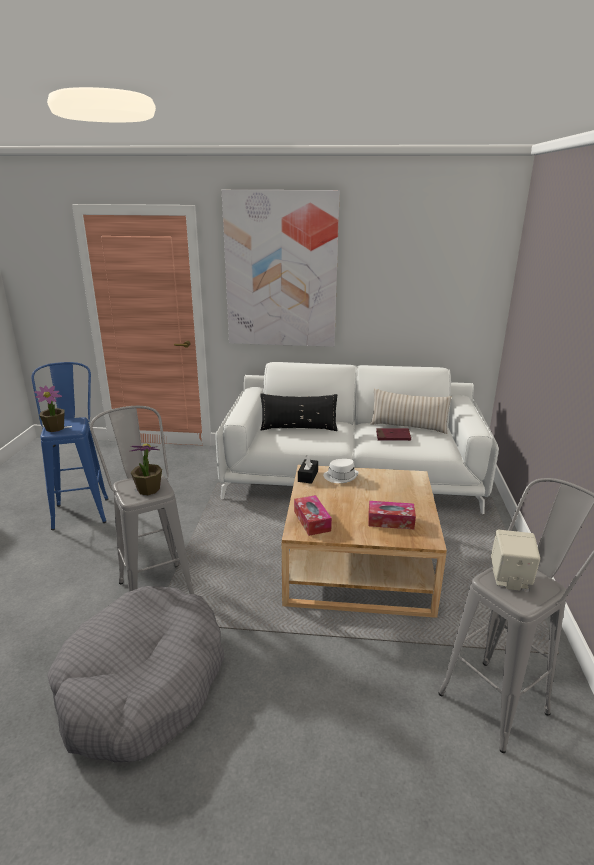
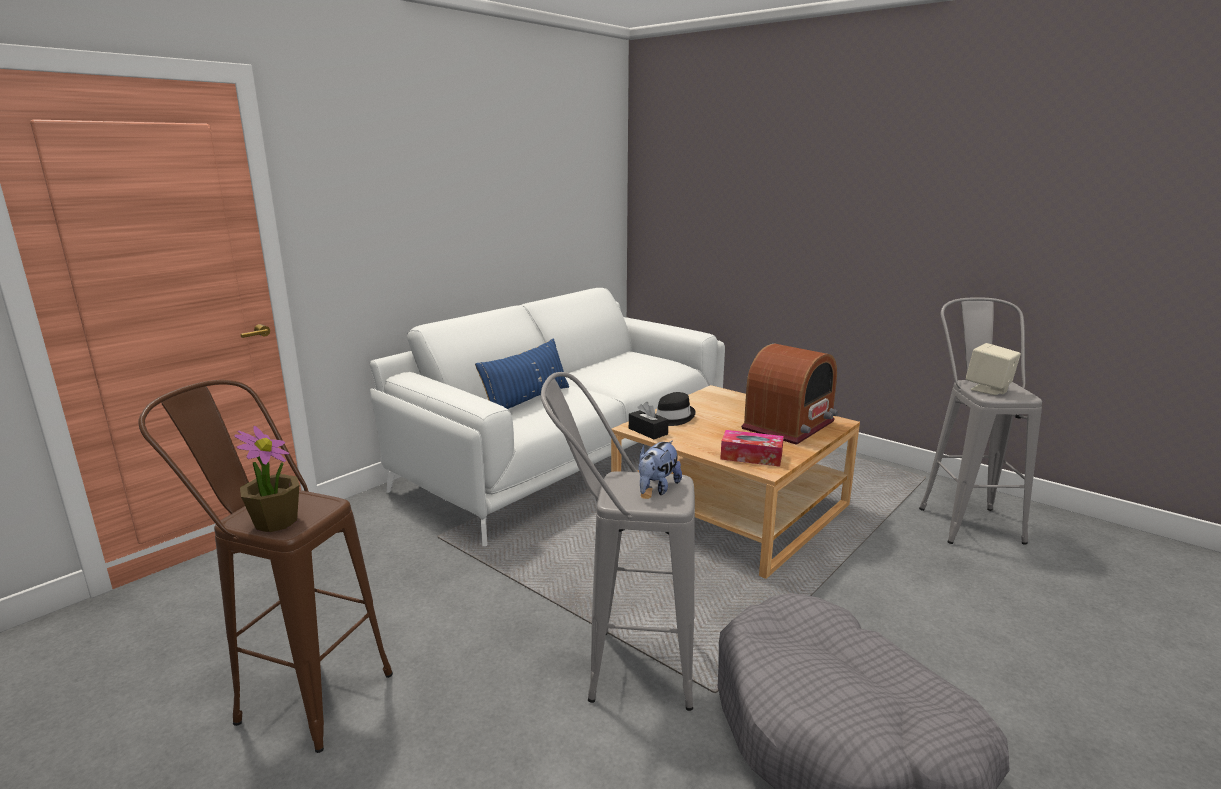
camera: 55 degrees left, 5 degrees down
blue stool [32,362,108,530] -> brown stool [138,380,393,753]
potted plant [131,443,162,495] -> plush toy [638,440,682,495]
picture [222,190,340,347] -> none
black pillow [260,394,337,431] -> blue pillow [475,338,569,409]
white hat [323,459,358,483] -> black hat [656,392,696,426]
tissue box [368,501,416,529] -> radio [741,343,838,445]
beige pillow [370,389,451,434] -> none
red book [376,428,411,441] -> none

